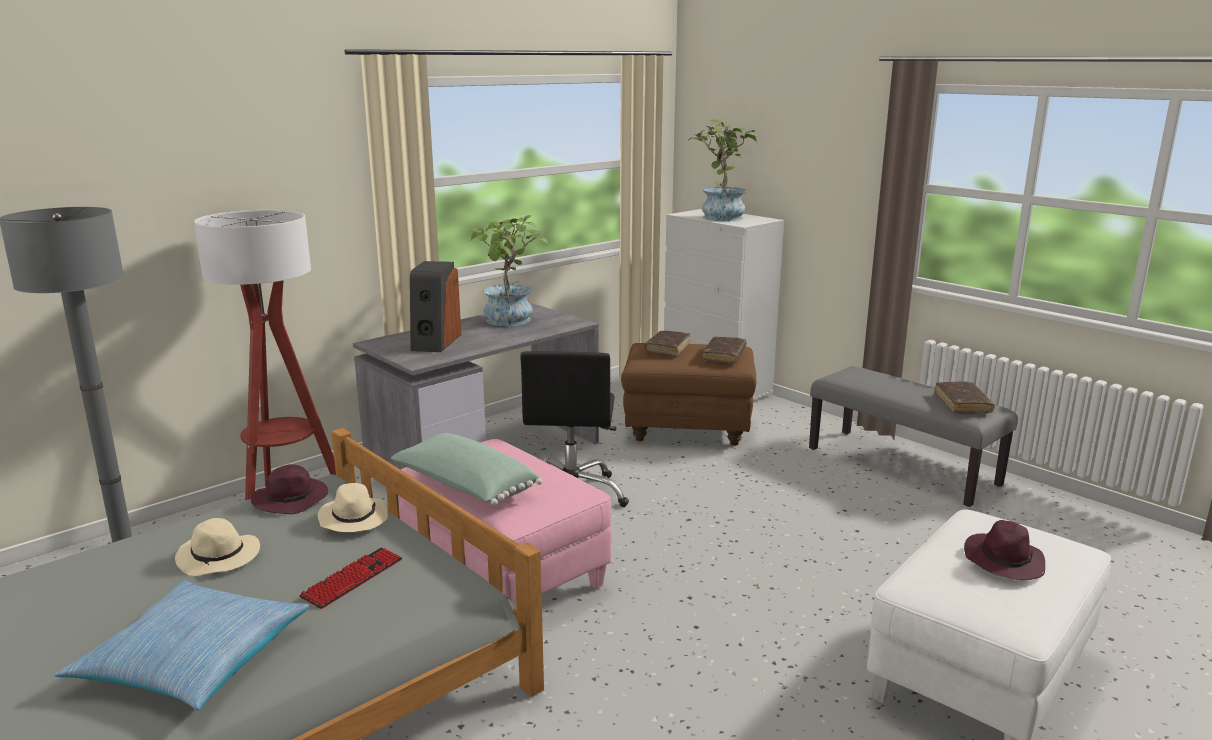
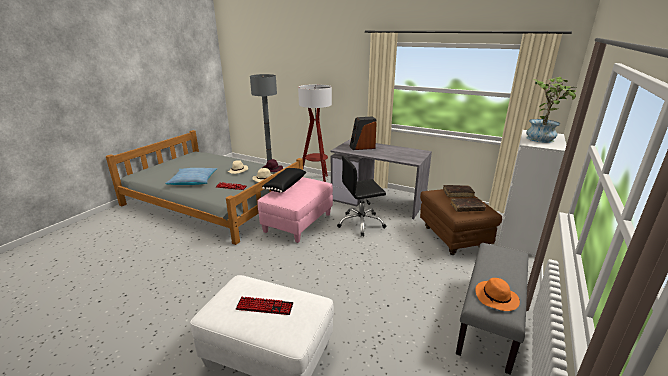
camera: 70 degrees right, 5 degrees up
green pillow [391,433,542,505] -> black pillow [262,168,306,193]
potted plant [471,215,548,326] -> none
brown book [934,381,995,414] -> orange hat [475,278,520,311]
purple hat [964,520,1045,580] -> keyboard [236,296,293,315]

